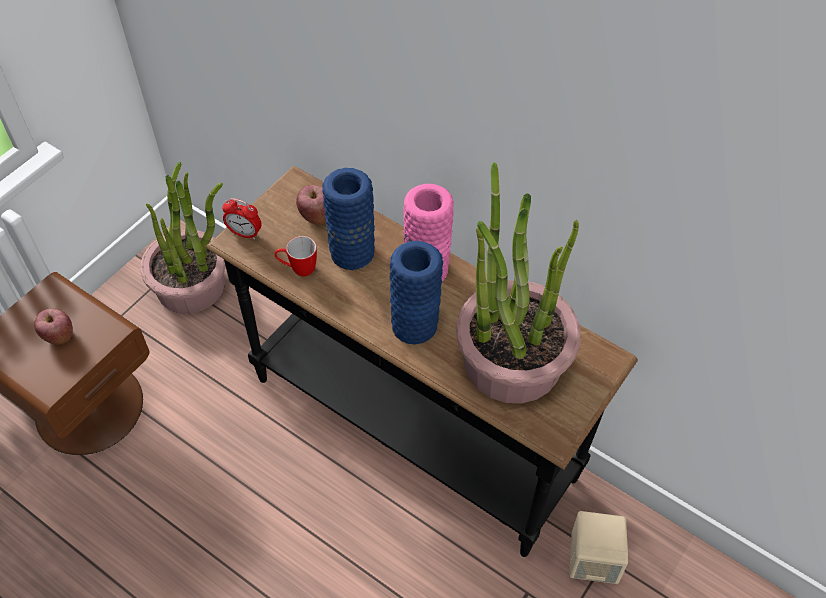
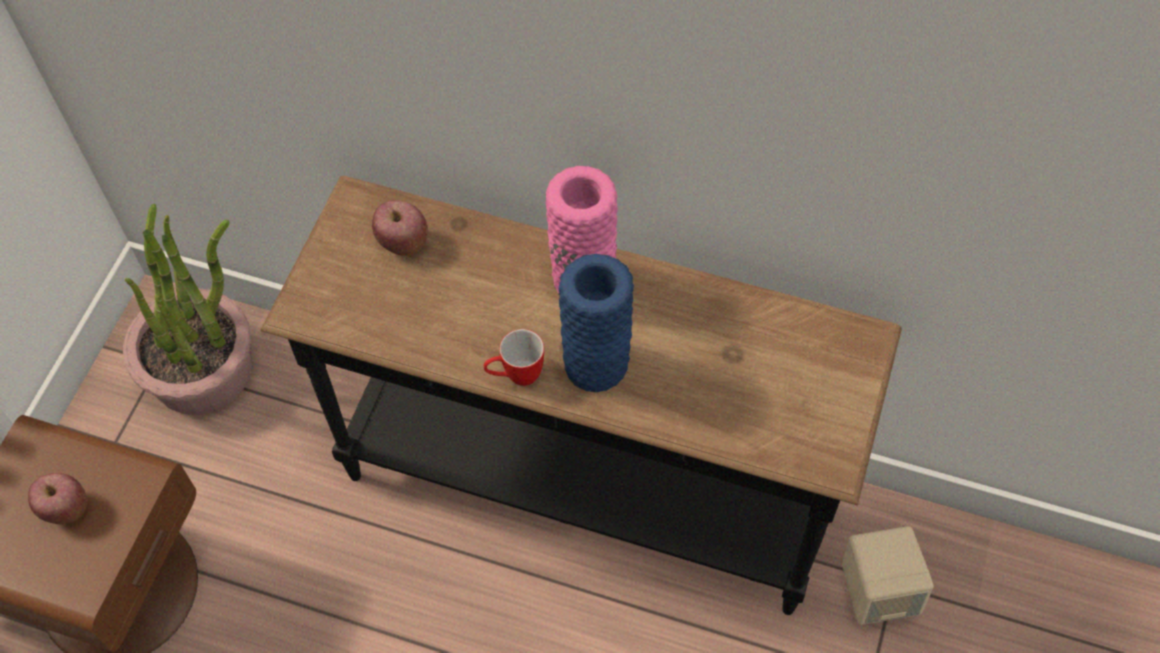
camera: 15 degrees left, 5 degrees up
alarm clock [222,198,261,240] -> none
mug [274,236,317,277] -> mug moved to [483,329,544,386]
blue vase [322,168,375,270] -> none
potted plant [456,162,581,403] -> none

